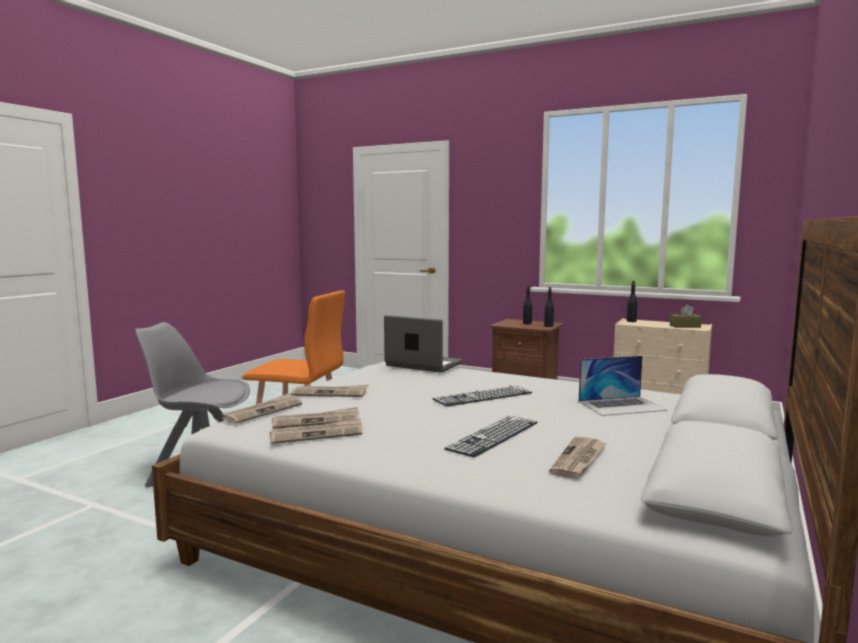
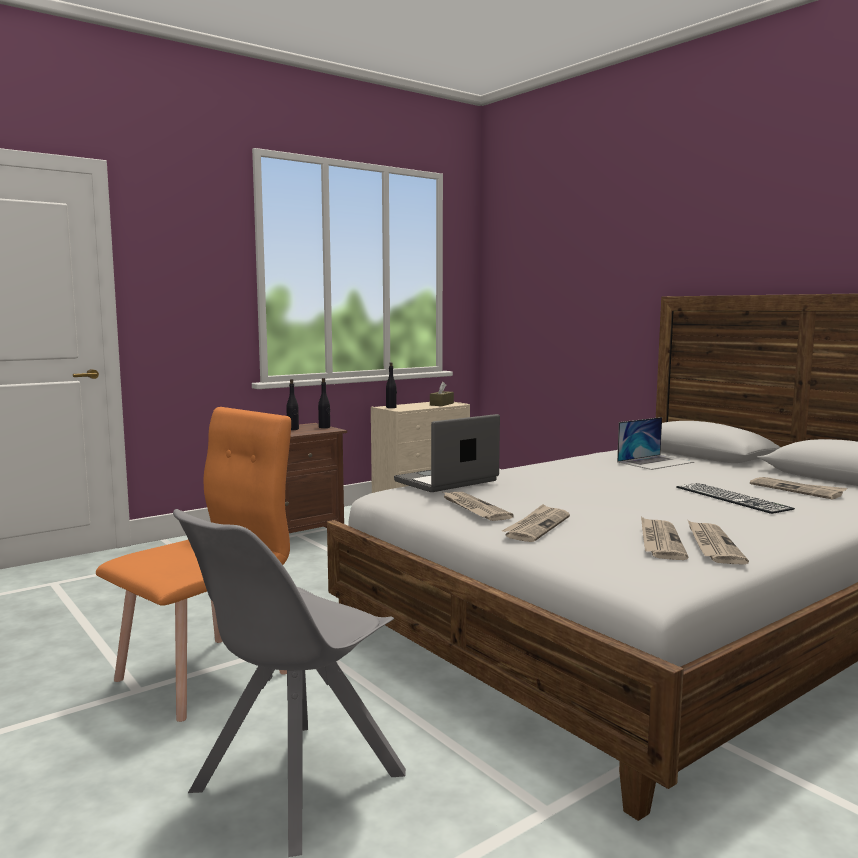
camera: 65 degrees left, 0 degrees up
newspaper [222,393,302,424] -> newspaper moved to [443,492,514,521]
keyboard [433,385,532,406] -> none
laptop [579,356,668,416] -> laptop turned 45 degrees clockwise [617,417,694,470]

